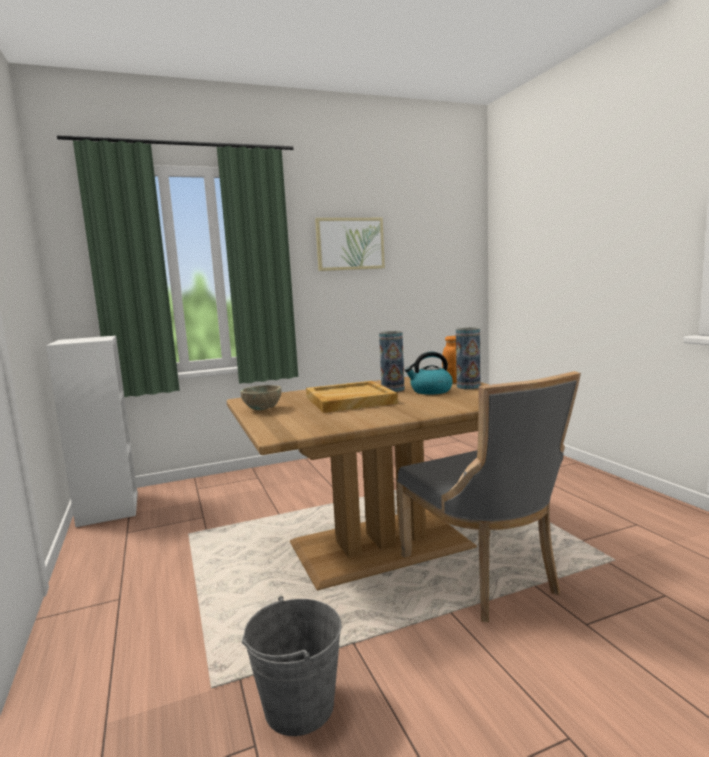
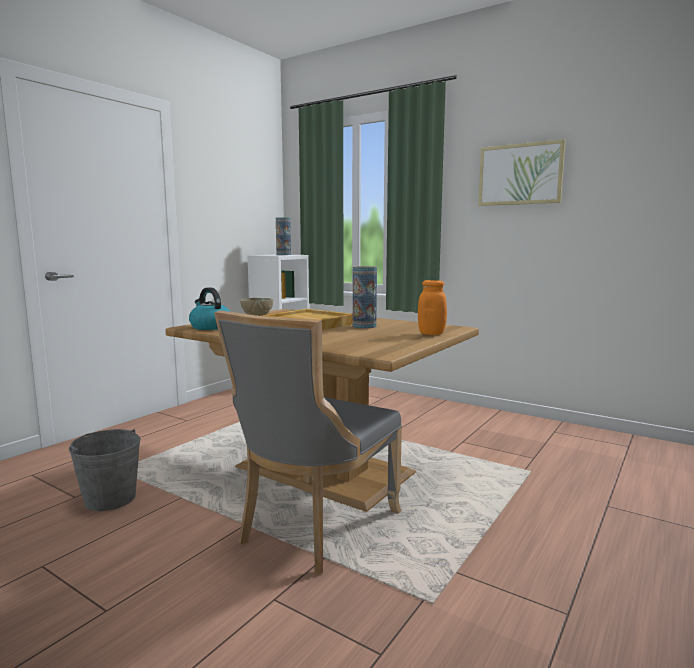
camera: 55 degrees right, 0 degrees up
kettle [405,352,453,395] -> kettle moved to [189,287,230,330]
vase [456,327,481,389] -> vase moved to [276,217,291,255]

